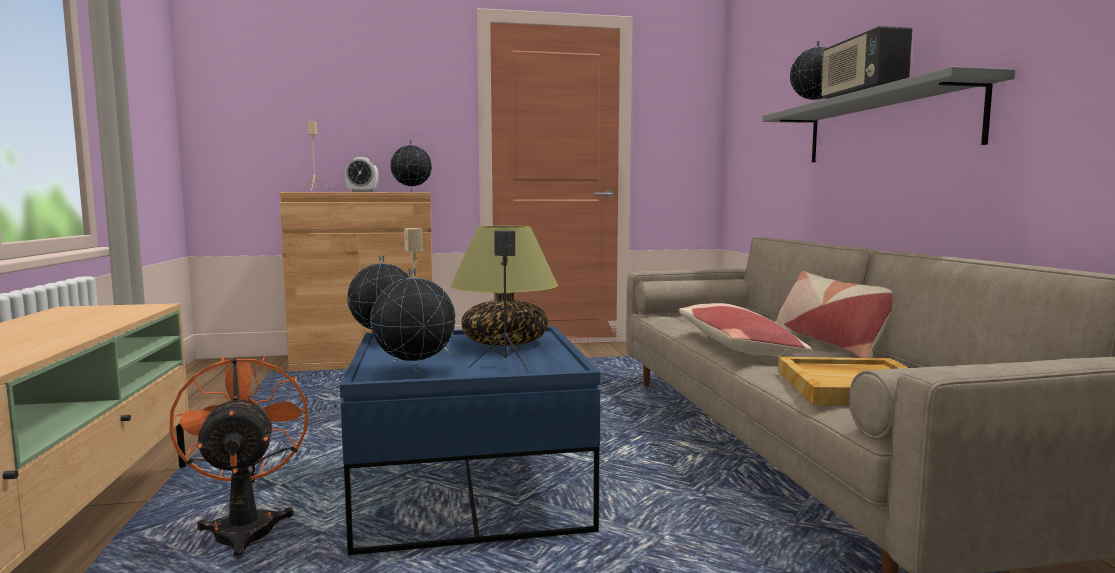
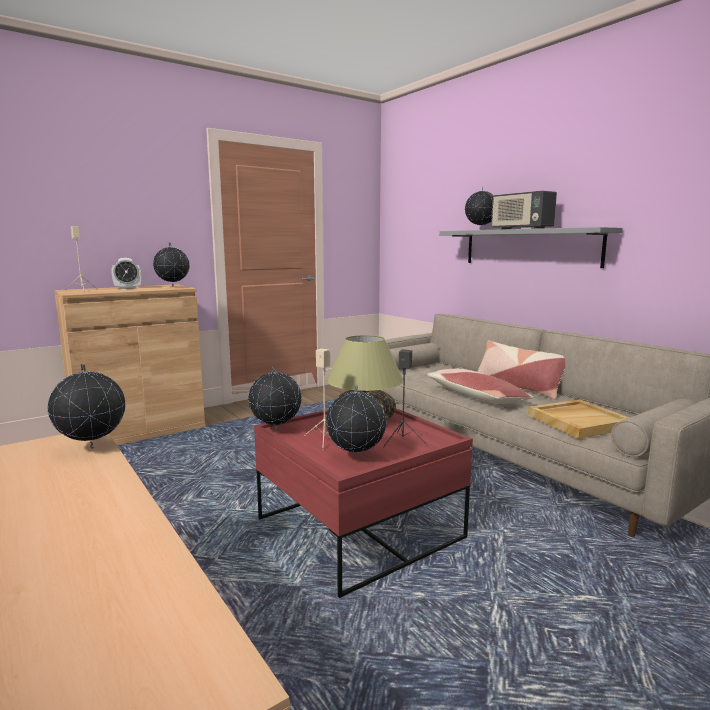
camera: 25 degrees left, 5 degrees up
orange fan [169,356,308,559] -> none
blue coffee table [340,326,601,555] -> red coffee table [254,408,473,598]
none -> globe [47,364,126,449]

